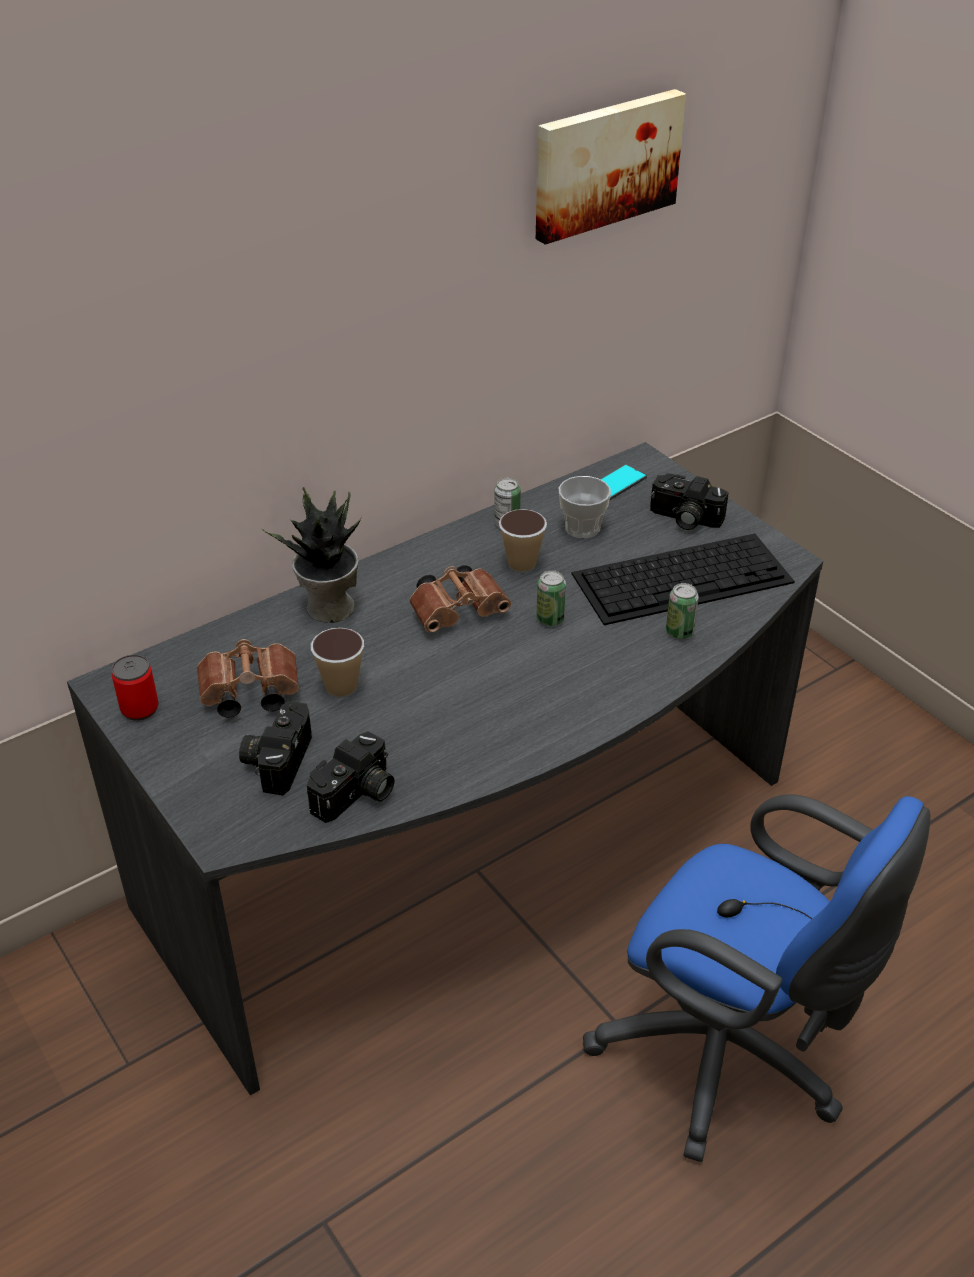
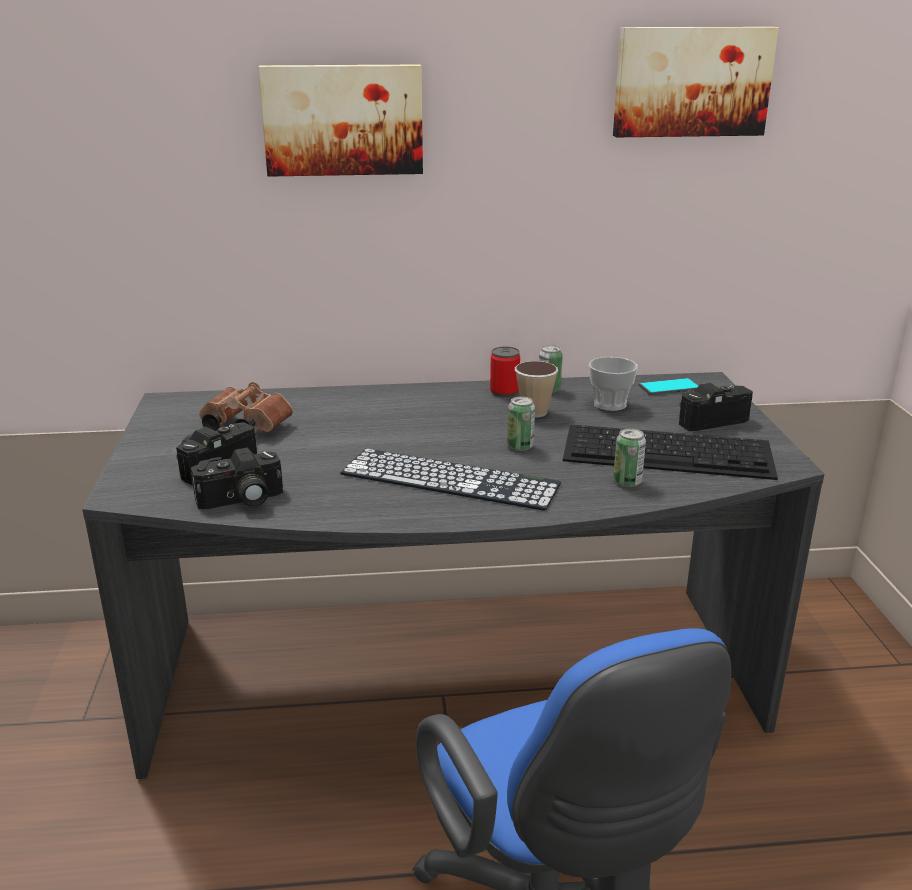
camera: 30 degrees right, 15 degrees down
can [112,655,159,721] -> can moved to [490,347,520,397]
potted plant [261,487,362,623] -> none
cup [311,628,364,698] -> none
brown binoculars [409,565,511,633] -> none
camera [650,473,729,530] -> camera turned 105 degrees clockwise [679,383,753,431]
none -> picture [258,65,423,177]
none -> keyboard [340,449,561,511]

